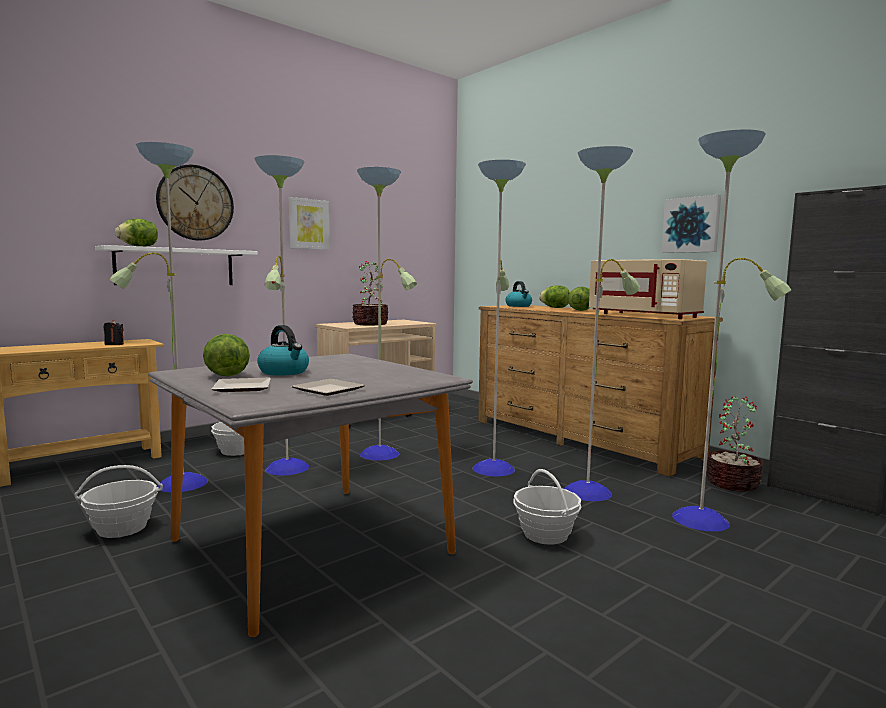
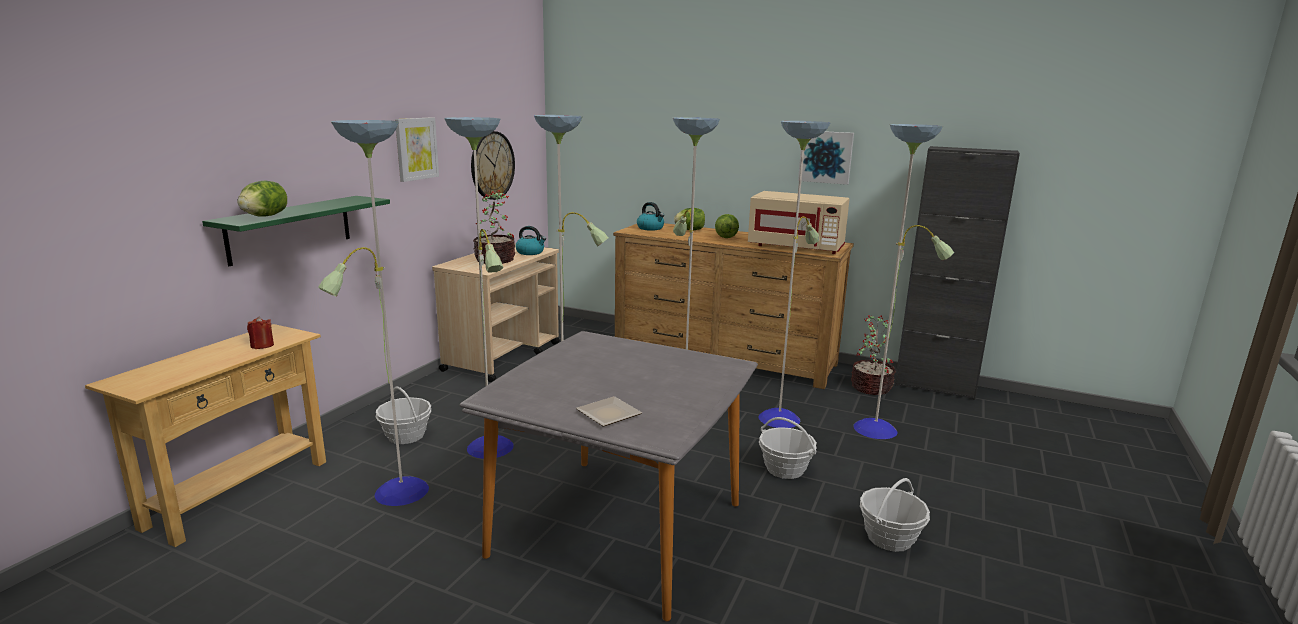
camera: 25 degrees left, 10 degrees up
basket [74,465,163,538] -> basket moved to [860,478,930,552]
white shelf [95,245,258,285] -> green shelf [202,196,390,266]
black candle [104,320,124,345] -> red candle [247,316,274,349]
wall clock [156,165,234,241] -> wall clock moved to [471,131,515,200]
lettuce [203,334,250,376] -> none
kettle [257,325,309,376] -> kettle moved to [515,226,546,255]
plate [291,379,365,396] -> none

